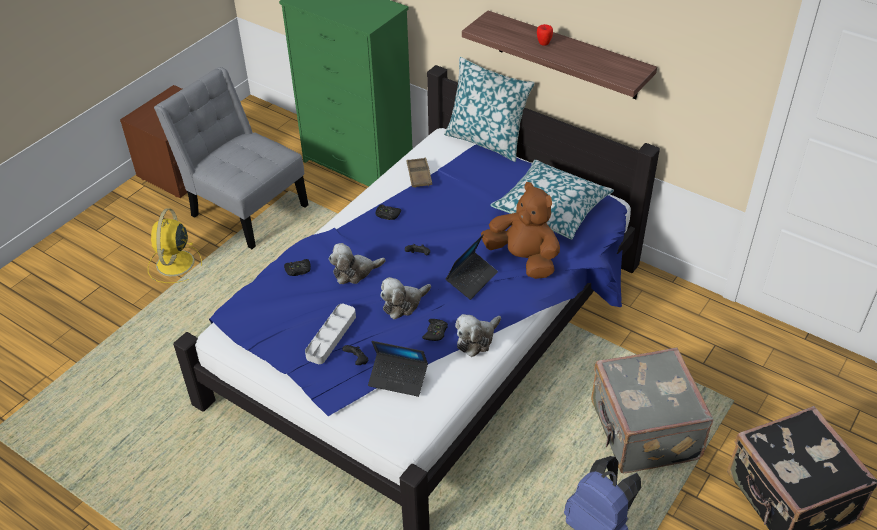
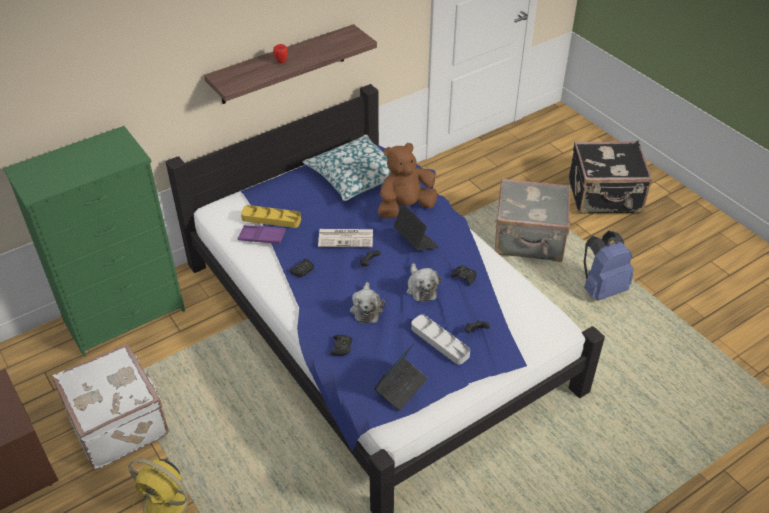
camera: 70 degrees left, 0 degrees up
grey chair [154,67,308,249] -> white suitcase [52,343,168,469]
laptop [368,341,428,397] -> laptop moved to [374,343,428,411]
brown tray [406,157,432,188] -> purple tray [238,225,286,244]
pillow [444,57,535,162] -> none
plush toy [455,314,501,357] -> none
none -> yellow tray [241,205,301,228]
none -> newspaper [318,229,373,247]

